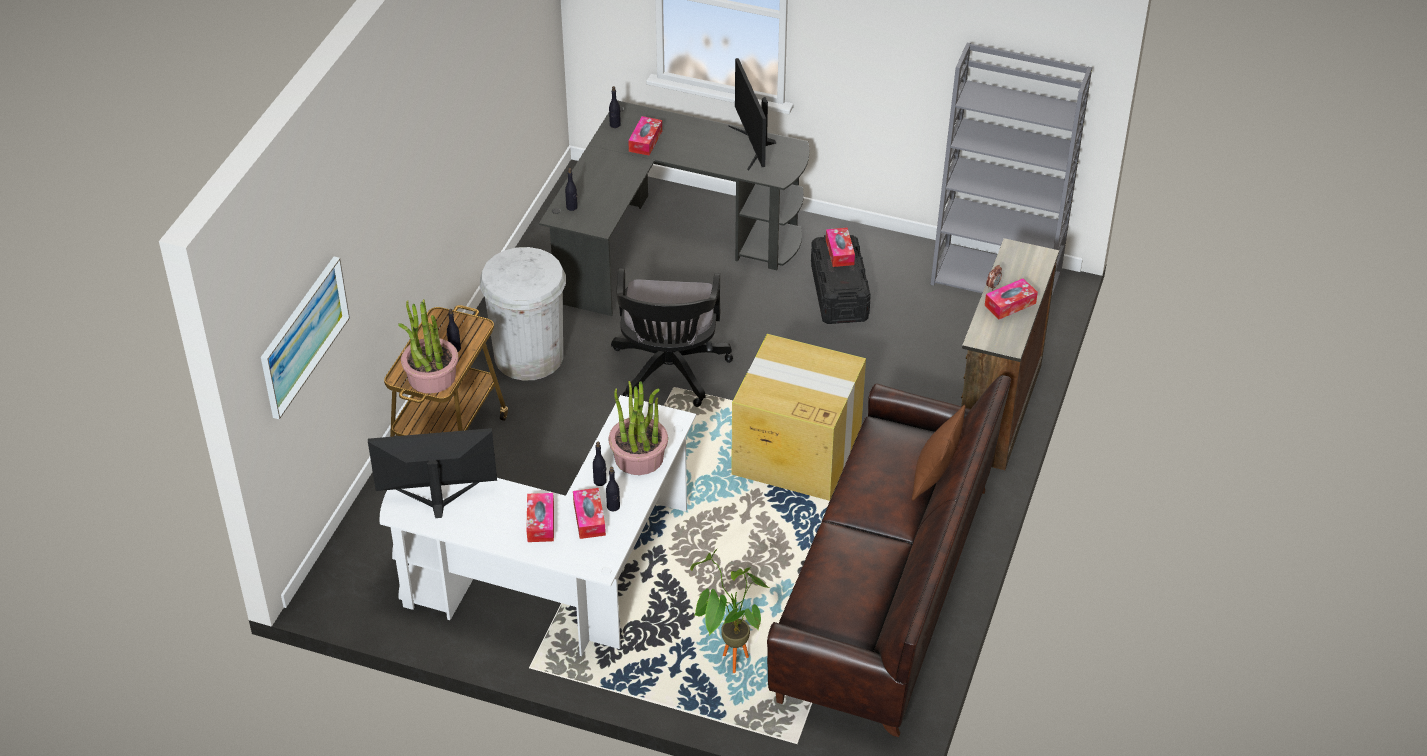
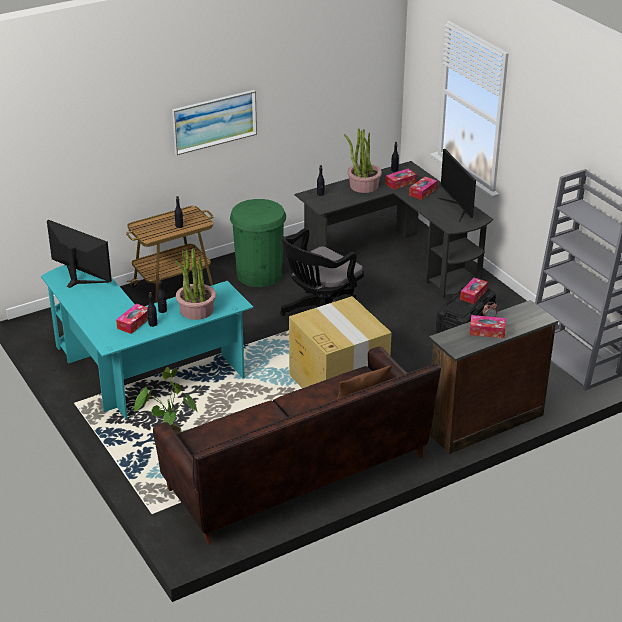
camera: 40 degrees right, 10 degrees down
picture [261,257,350,419] -> picture moved to [172,90,257,155]
white desk [380,395,696,656] -> turquoise desk [41,265,253,419]
potted plant [398,299,459,394] -> potted plant moved to [344,128,382,193]
white trash can [480,247,566,381] -> green trash can [230,199,286,287]
tissue box [526,493,554,542] -> tissue box moved to [409,177,437,200]
monitor [728,58,776,170] -> monitor turned 45 degrees counterclockwise [438,149,476,222]

